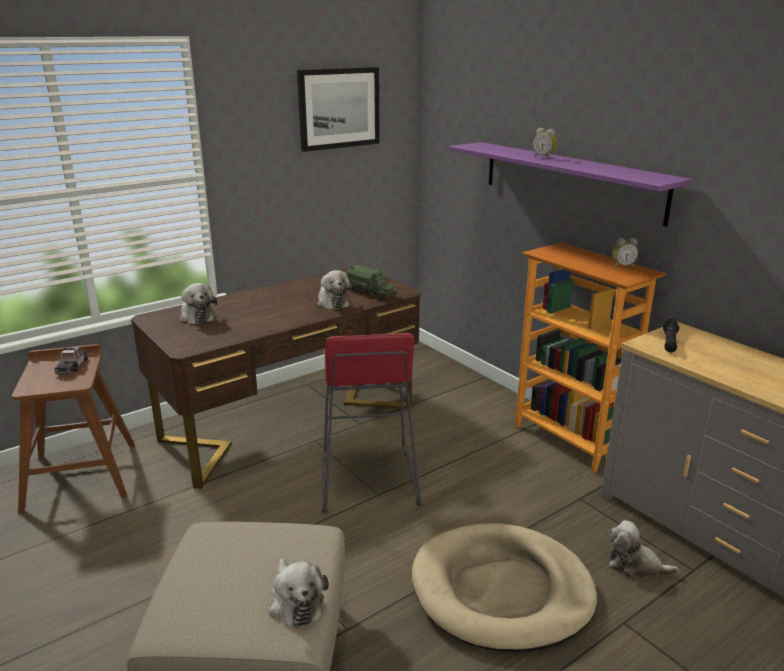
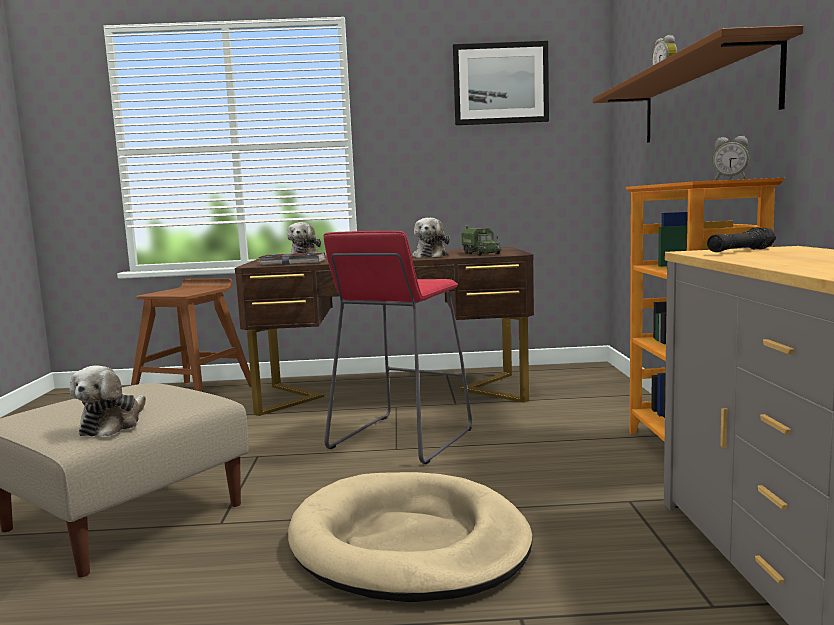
camera: 35 degrees right, 15 degrees down
toy car [55,347,88,374] -> none
purple shelf [449,142,693,227] -> brown shelf [593,25,803,143]
plush toy [609,520,679,578] -> none
none -> book [259,252,325,265]

